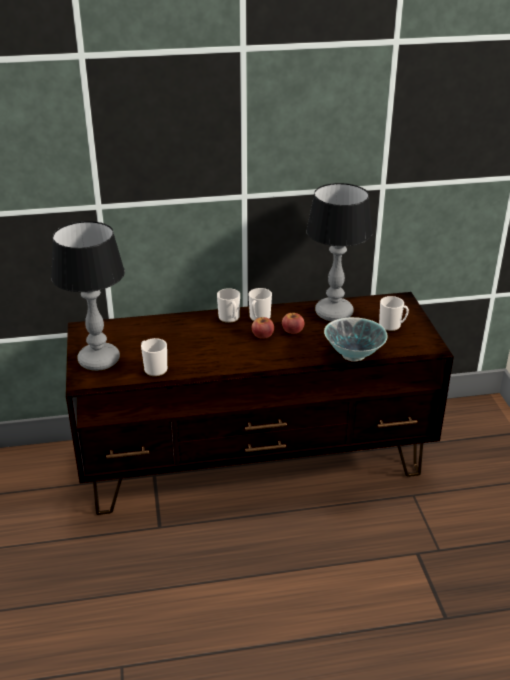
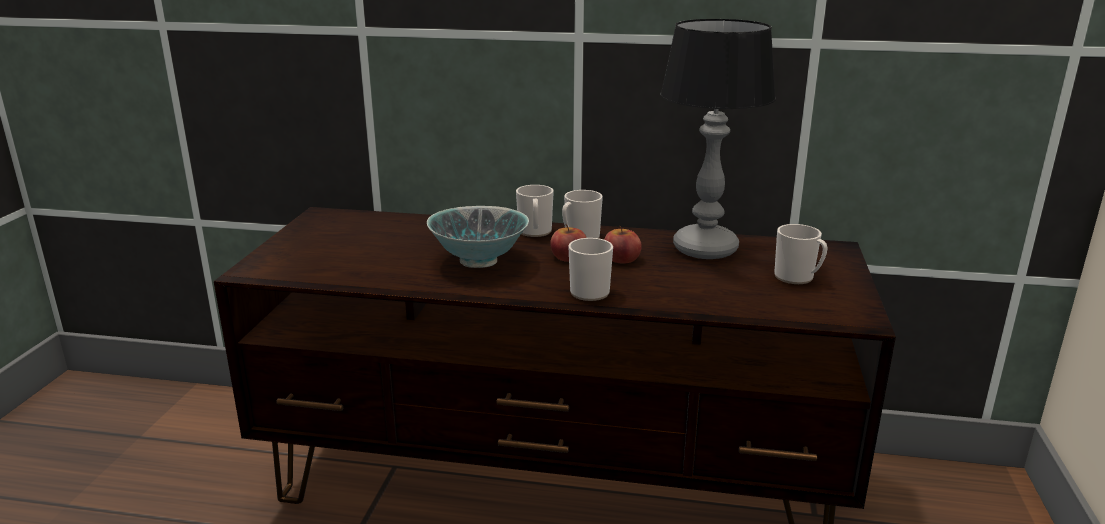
camera: 20 degrees right, 10 degrees down
table lamp [51,221,125,371] -> none
mug [141,338,167,376] -> mug moved to [568,238,613,301]
bowl [324,317,387,362] -> bowl moved to [427,206,529,268]

